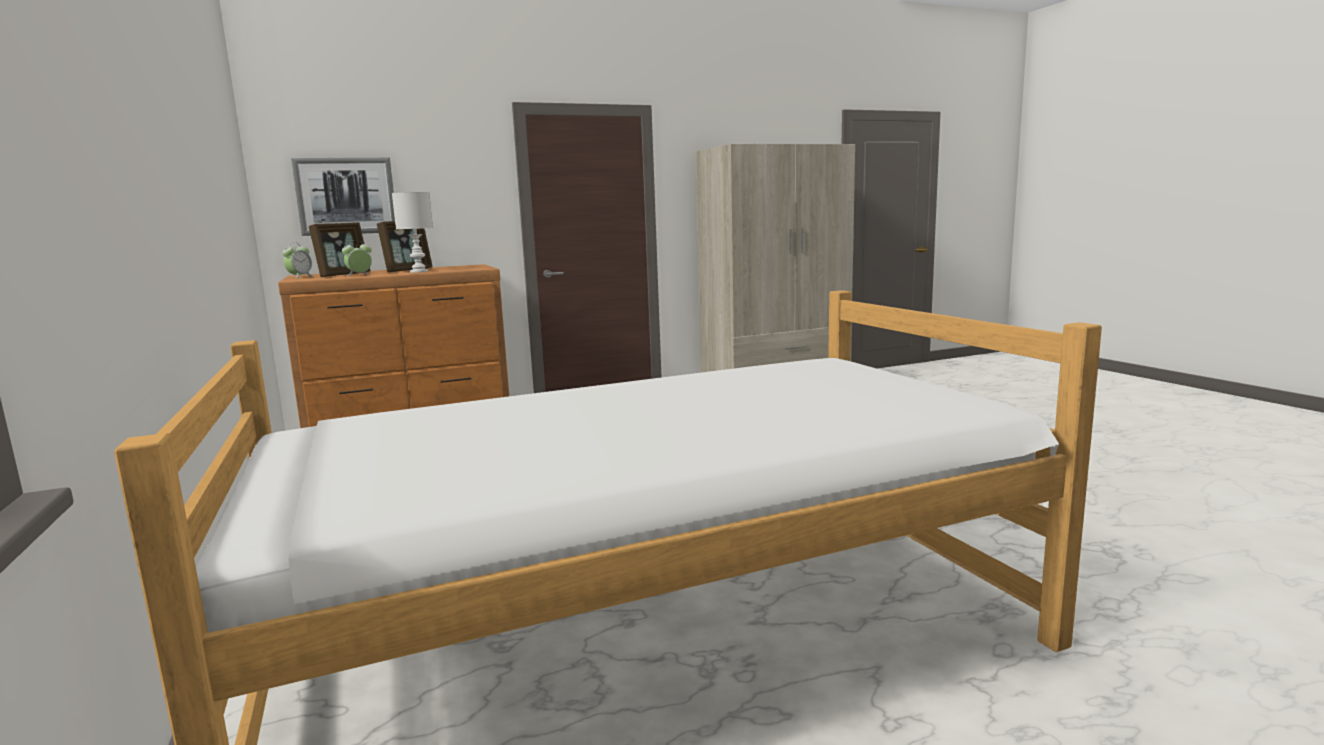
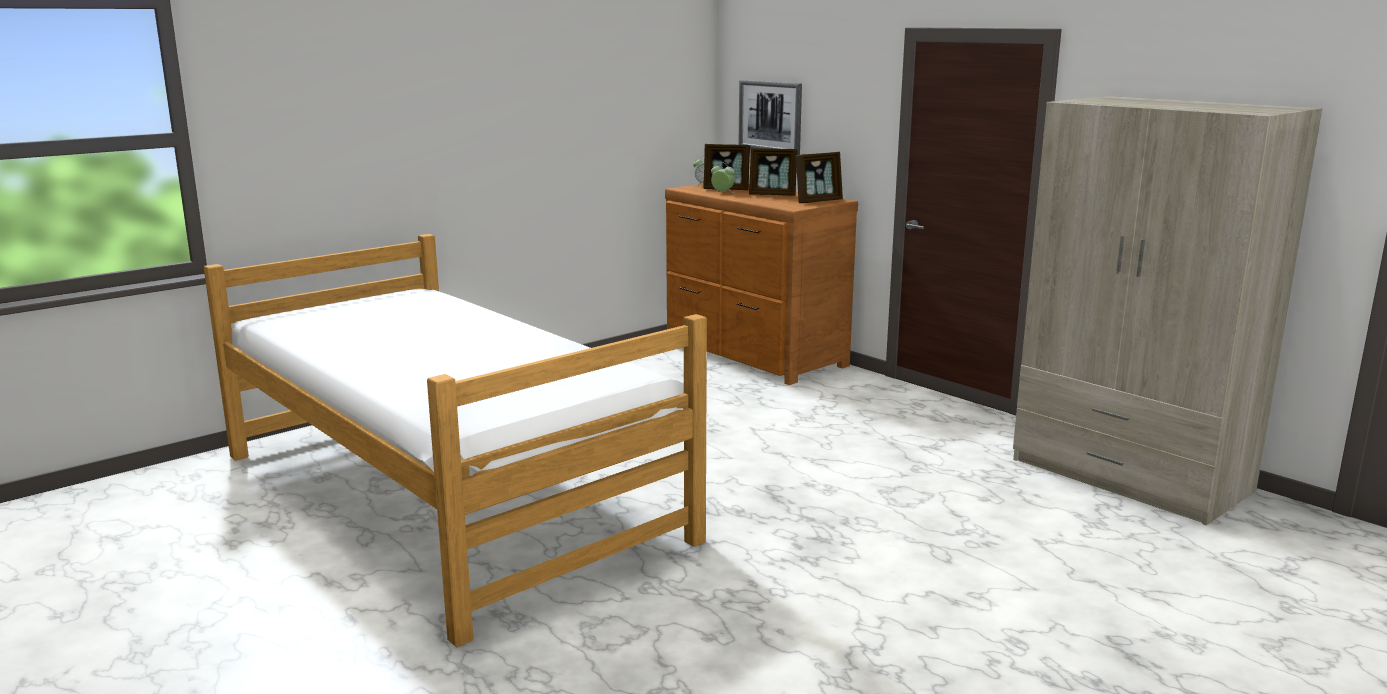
camera: 70 degrees right, 5 degrees up
white table lamp [392,192,433,273] -> none
none -> picture frame [796,152,843,203]

